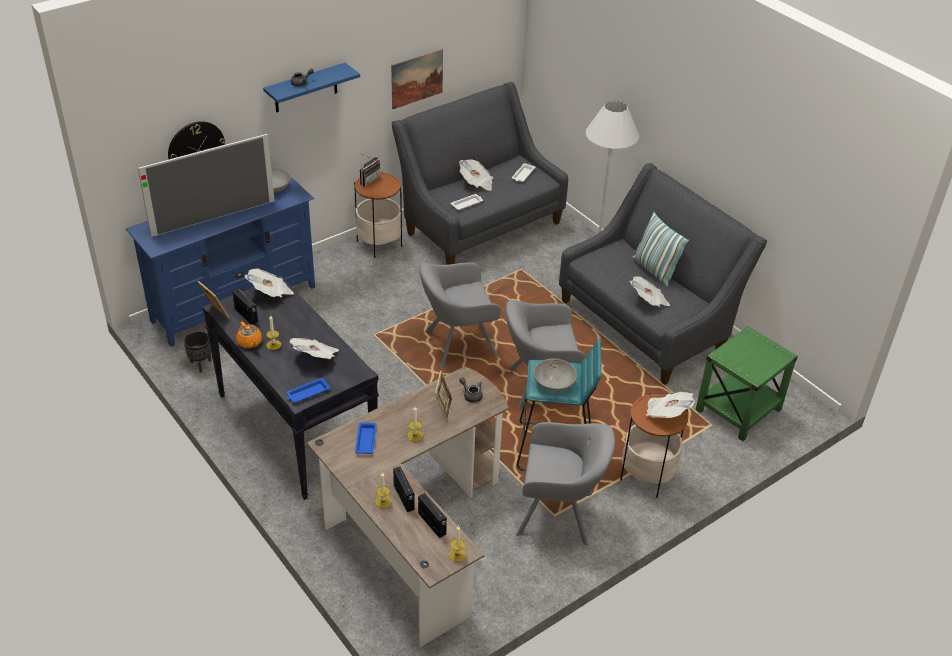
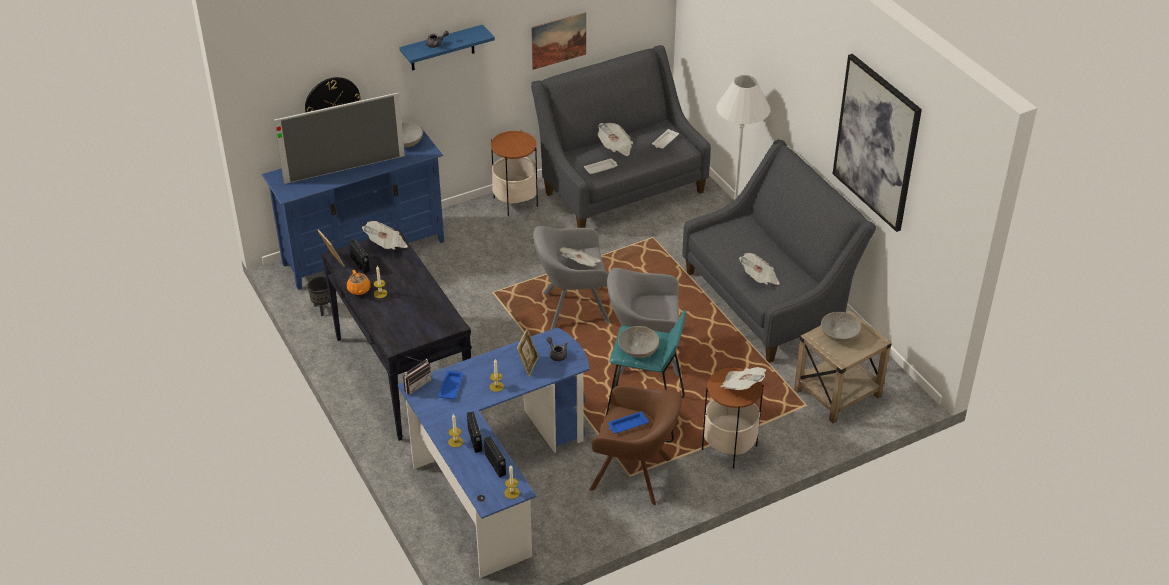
camera: 10 degrees right, 0 degrees up
blue tray [286,377,330,403] -> blue tray moved to [608,411,649,433]
newspaper [289,338,339,359] -> newspaper moved to [560,247,601,267]
brown desk [307,367,509,647] -> blue desk [397,328,589,578]
radio [360,154,380,187] -> radio moved to [403,356,432,395]
grey armchair [516,422,615,545] -> brown armchair [590,385,682,505]
pillow [632,212,689,287] -> none
green side table [696,326,798,441] -> beige side table [794,310,892,423]
none -> grey bowl [821,312,861,343]
none -> picture [833,54,922,232]

